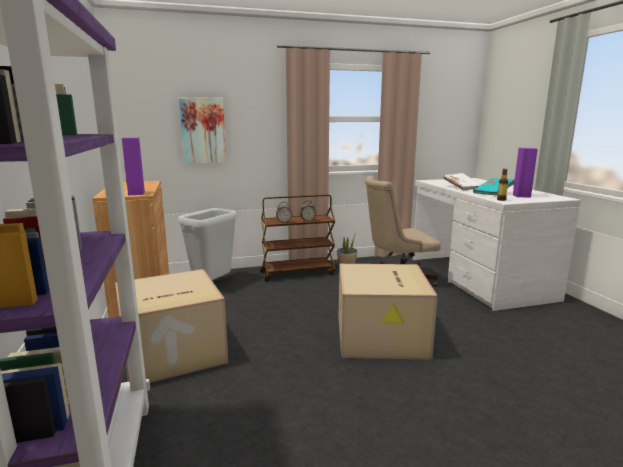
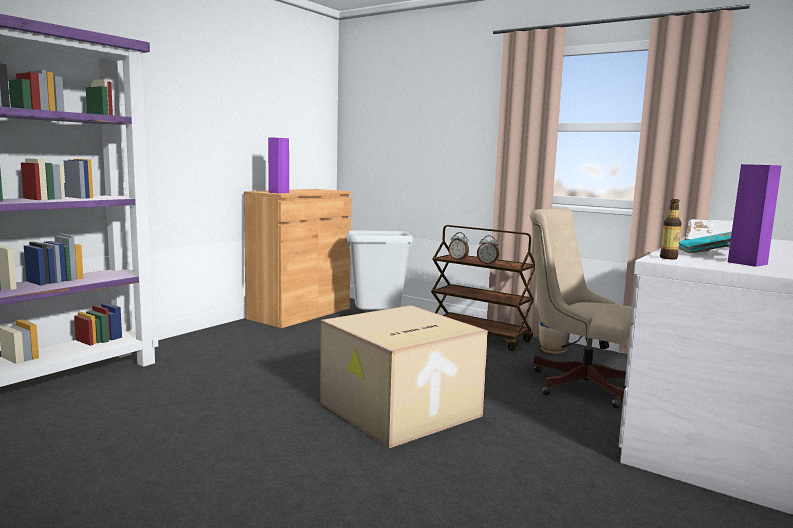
camera: 50 degrees right, 5 degrees down
cardboard box [115,269,228,383] -> none
picture [179,97,226,164] -> none

